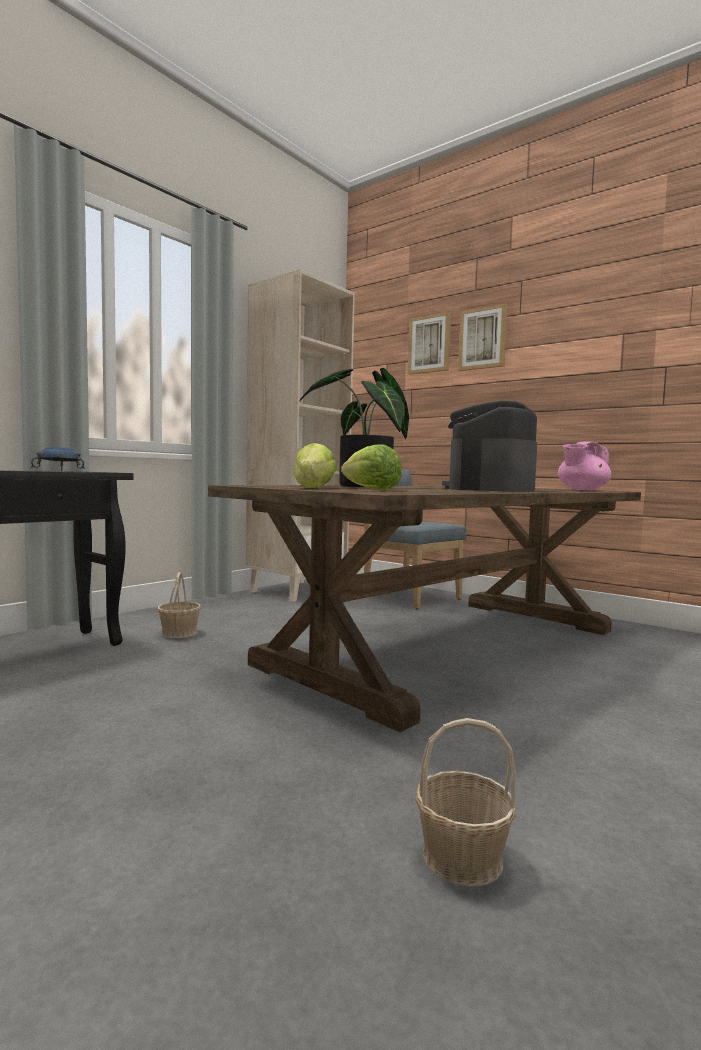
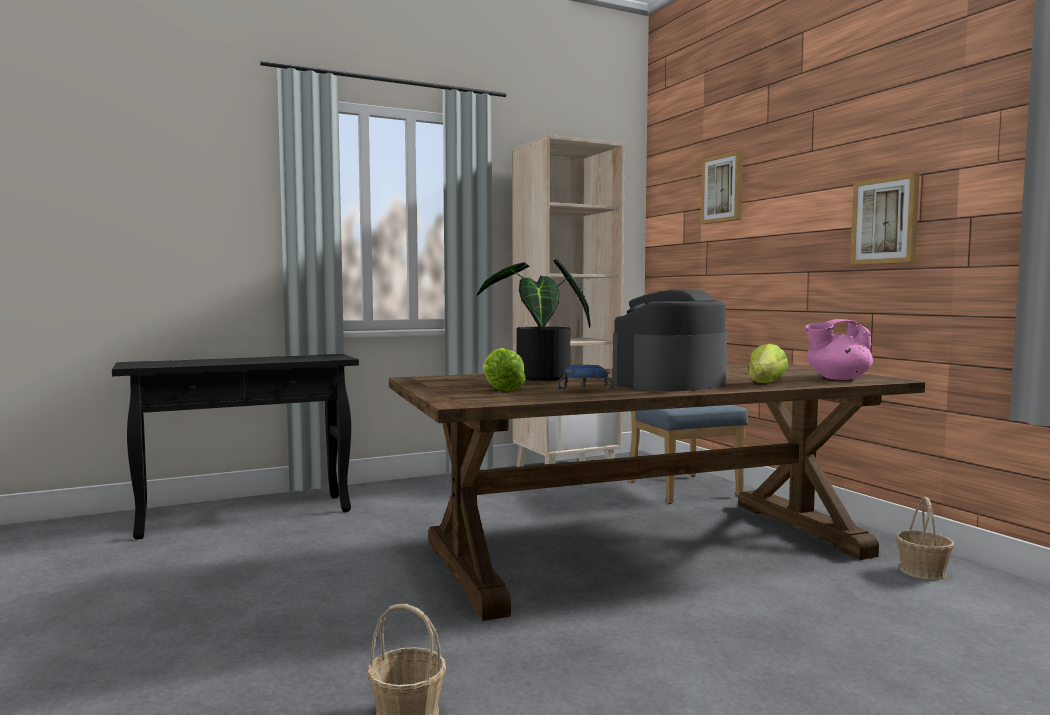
camera: 25 degrees right, 0 degrees up
blue bowl [31,447,85,471] -> blue bowl moved to [558,365,614,390]
basket [157,572,201,638] -> basket moved to [896,497,954,580]
lettuce [294,443,337,488] -> lettuce moved to [748,343,788,383]
picture [458,303,508,371] -> picture moved to [850,173,920,265]

